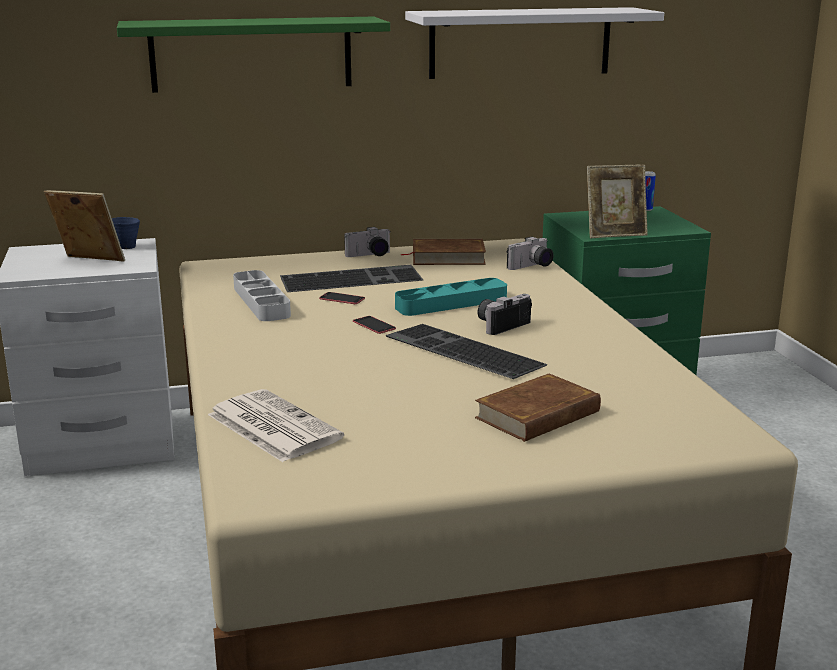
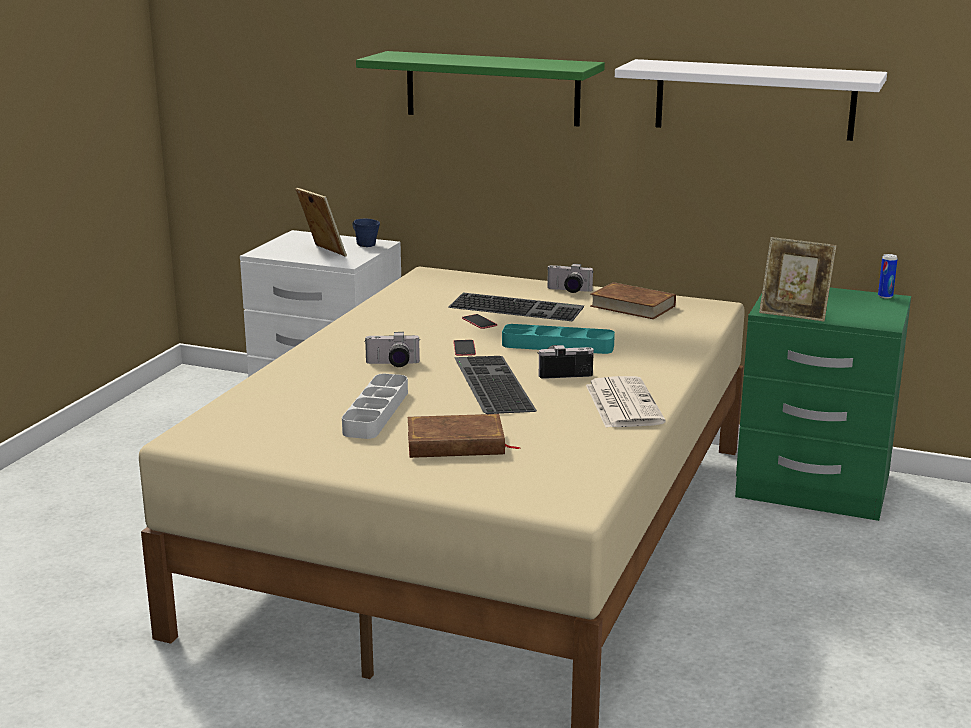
camera: 35 degrees right, 0 degrees up
newspaper [208,389,344,462] -> newspaper moved to [586,376,666,428]
grey tray [233,270,291,321] -> grey tray moved to [342,374,408,439]
camera [507,237,554,270] -> camera moved to [364,332,420,367]

